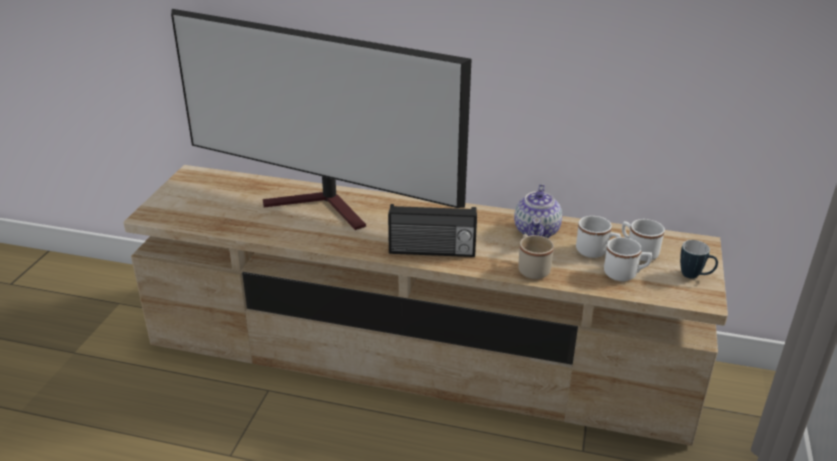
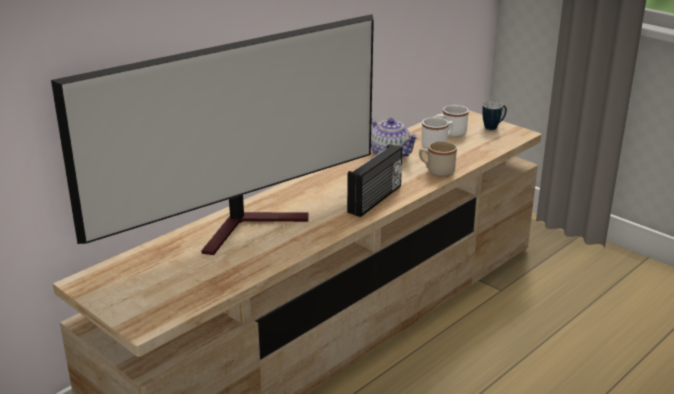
camera: 60 degrees left, 5 degrees down
white mug [604,237,652,281] -> none

